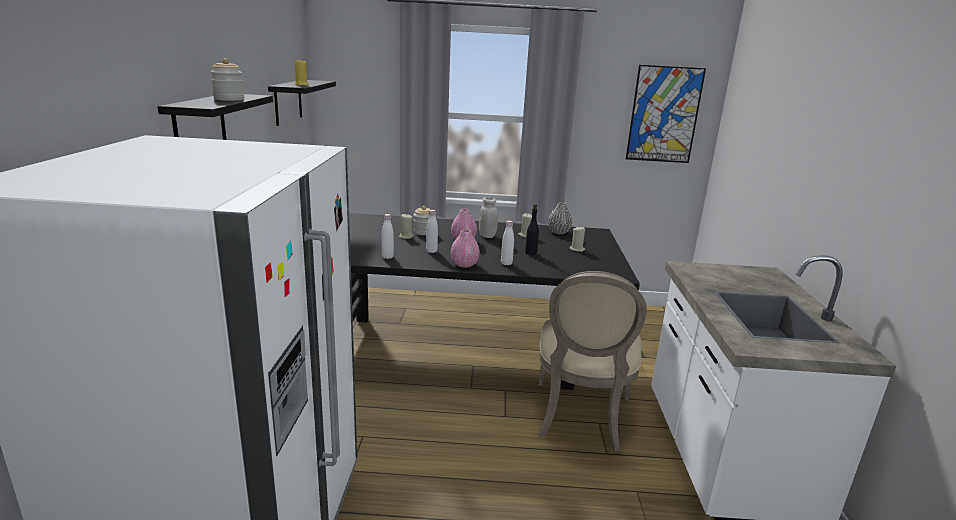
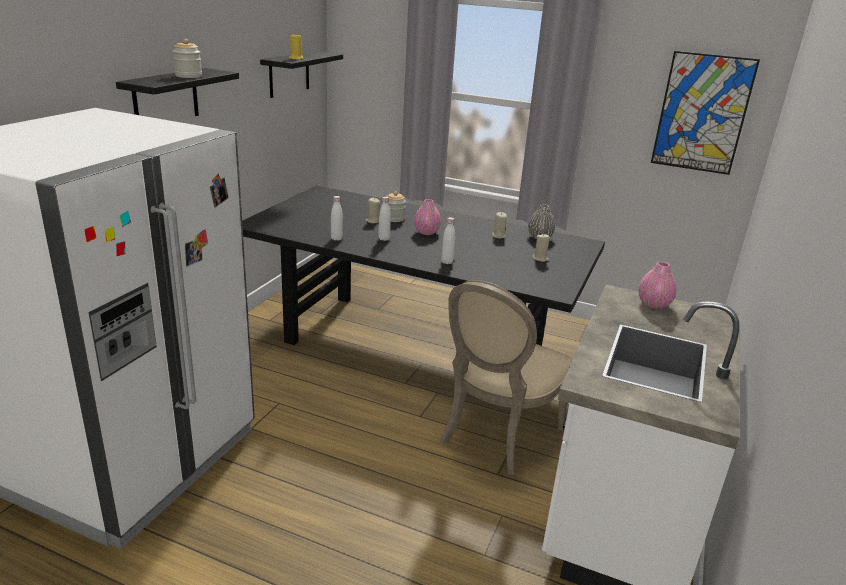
camera: 20 degrees right, 5 degrees up
pink vase [451,229,480,268] -> pink vase moved to [638,262,677,309]
white jar [479,197,498,238] -> none
black bottle [525,204,539,255] -> none

